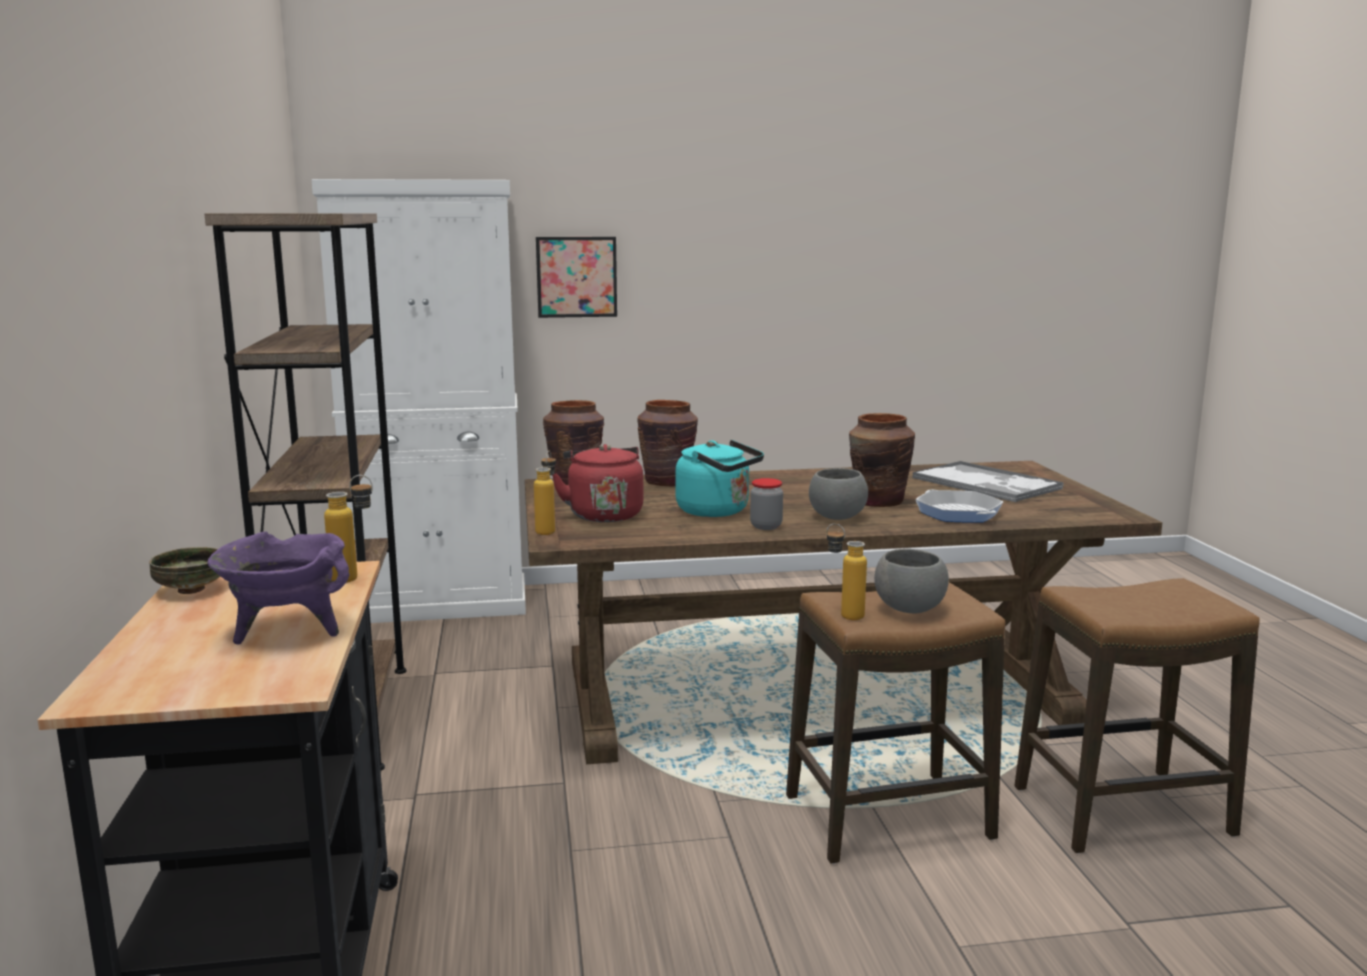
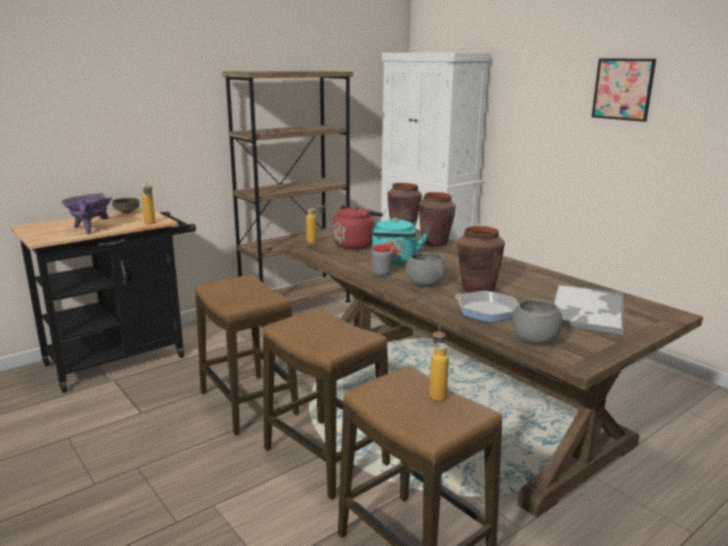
camera: 60 degrees right, 5 degrees up
picture [536,237,617,318] -> picture moved to [592,58,656,122]
bottle [826,523,867,620] -> bottle moved to [429,326,449,401]
grey bowl [874,549,949,613] -> grey bowl moved to [512,299,563,345]
frying pan [915,490,1003,523] -> frying pan turned 90 degrees clockwise [455,291,518,323]
none -> stool [195,275,299,436]

